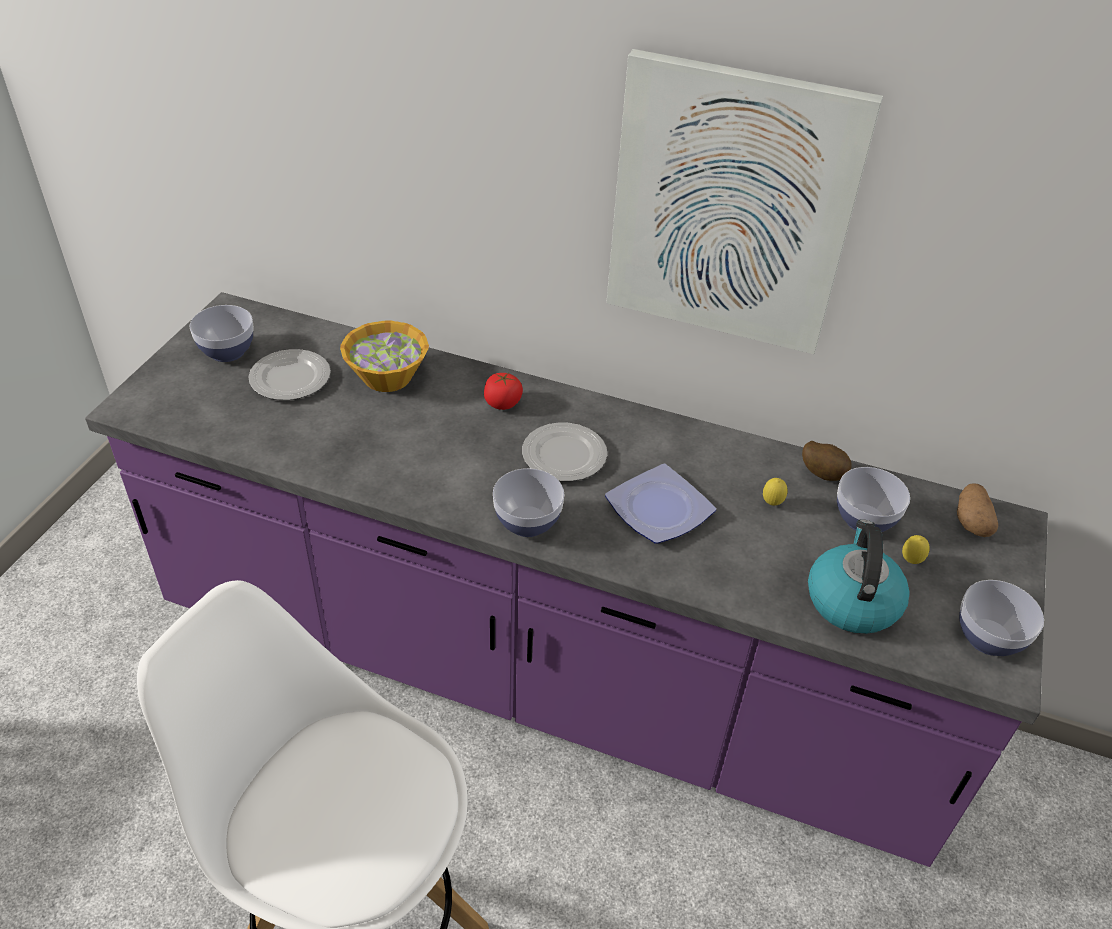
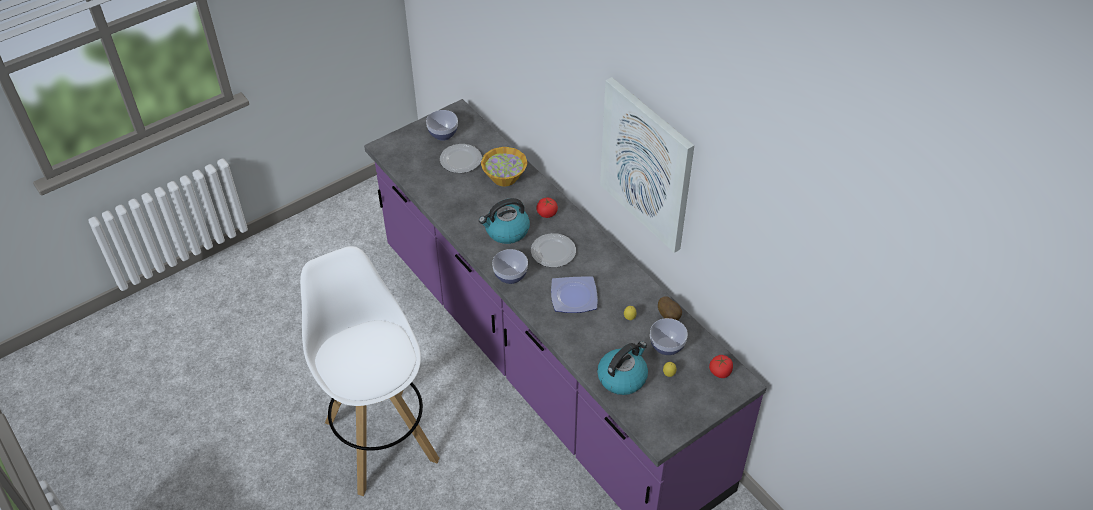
camera: 35 degrees right, 5 degrees up
potato [957,483,998,537] -> tomato [709,355,733,378]
bowl [959,580,1044,656] -> none
none -> kettle [479,198,530,244]

